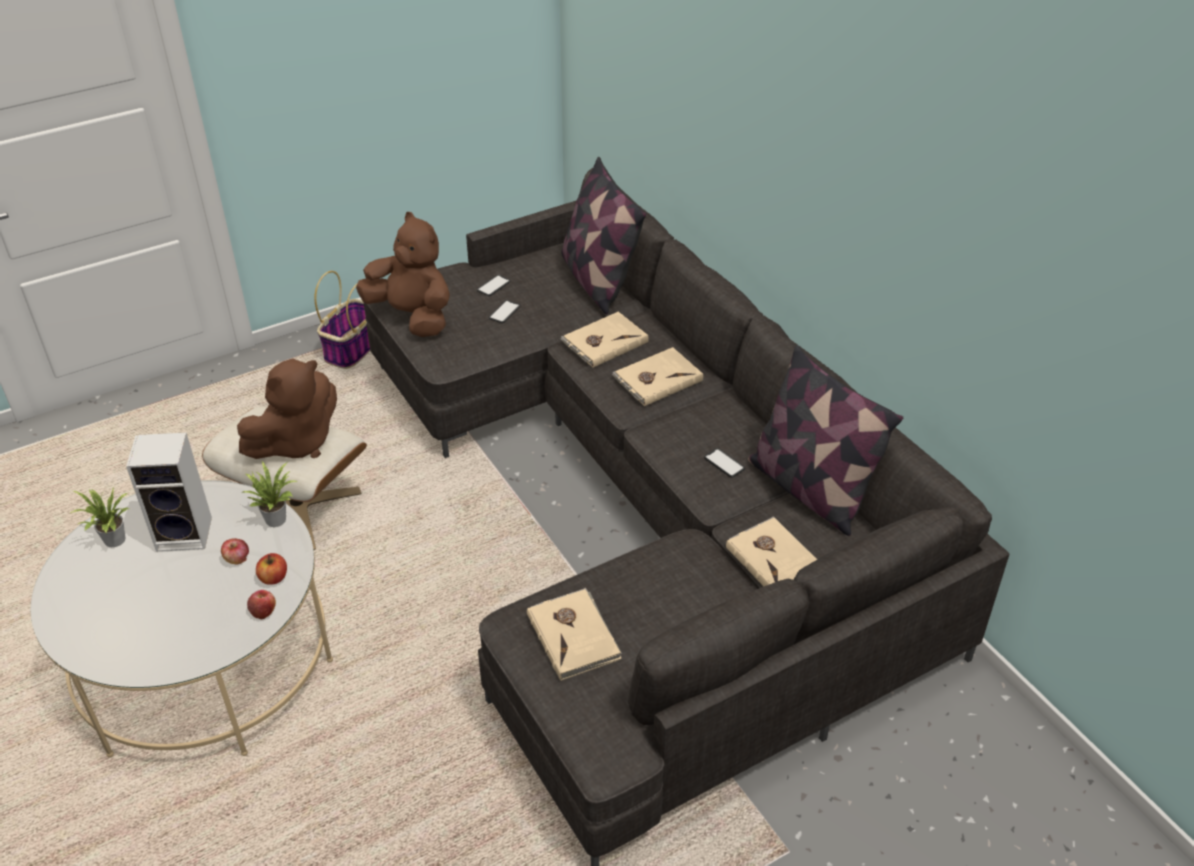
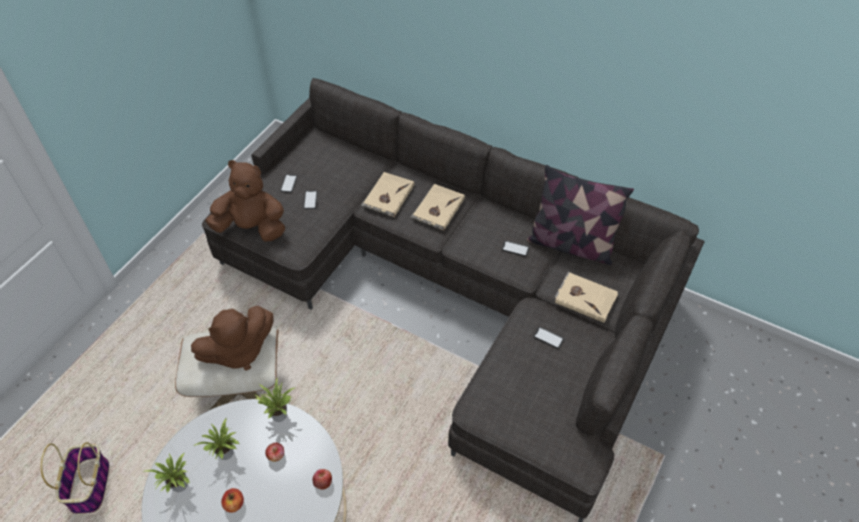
camera: 30 degrees left, 10 degrees up
speaker [126,433,212,552] -> potted plant [194,419,239,460]
brown plush toy [237,358,337,459] -> brown plush toy turned 45 degrees clockwise [191,306,274,371]
apple [256,553,287,585] -> apple moved to [221,488,244,513]
basket [314,271,370,369] -> basket moved to [41,442,109,514]
beige book [527,588,622,681] -> none
pillow [561,157,646,314] -> none
none -> phone [534,327,564,349]

